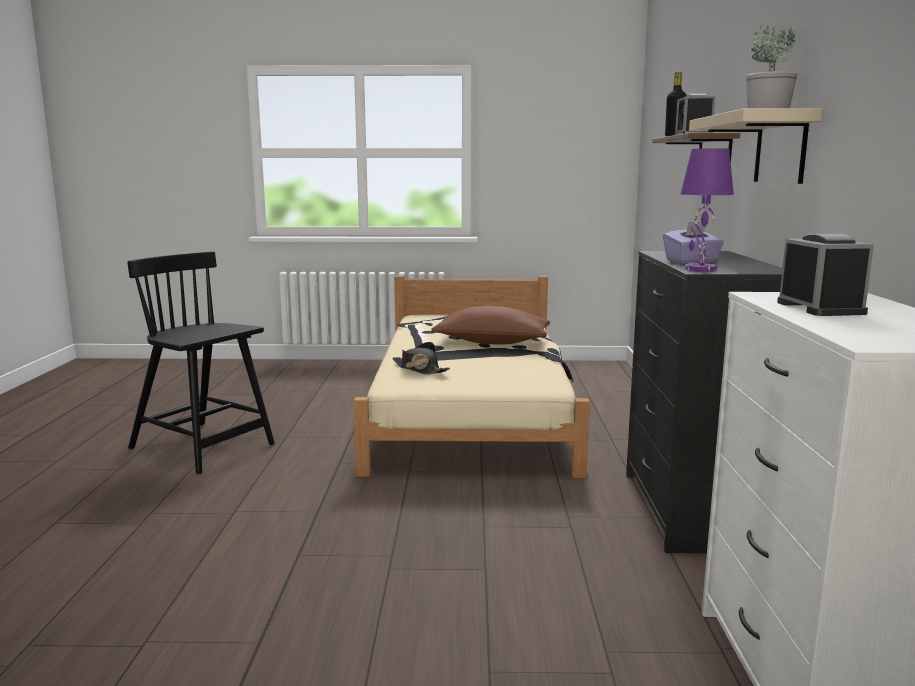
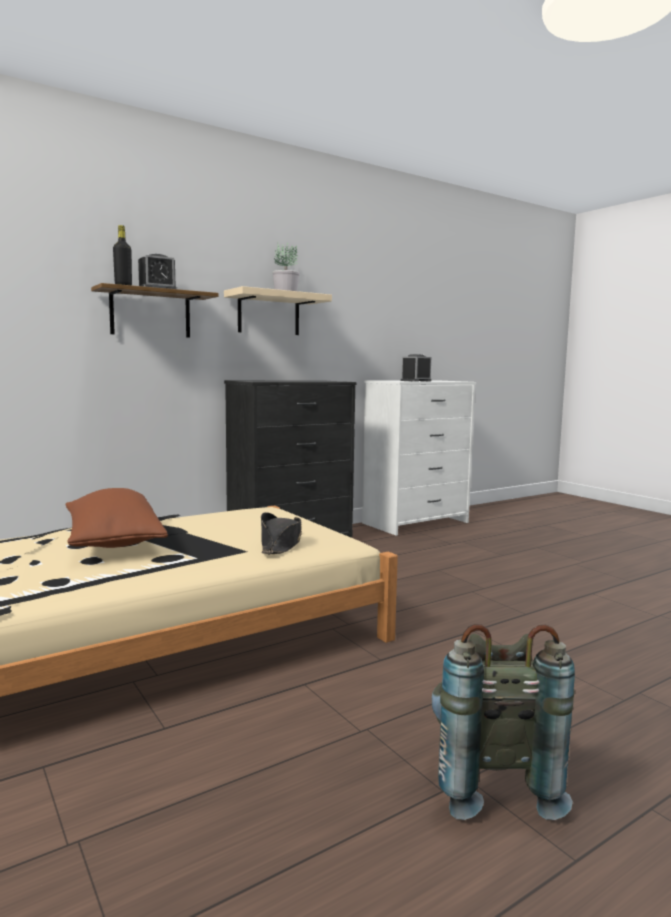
camera: 125 degrees left, 5 degrees down
black chair [127,252,275,474] -> grey backpack [432,624,575,820]
purple tissue box [663,222,724,264] -> none
purple table lamp [681,148,734,272] -> none

